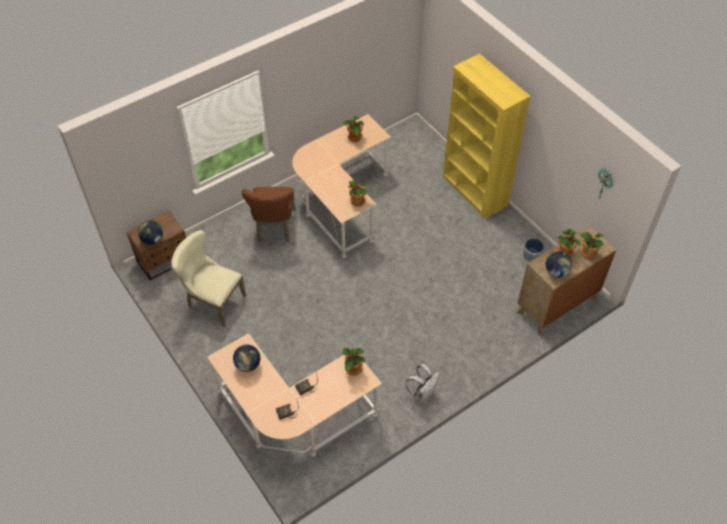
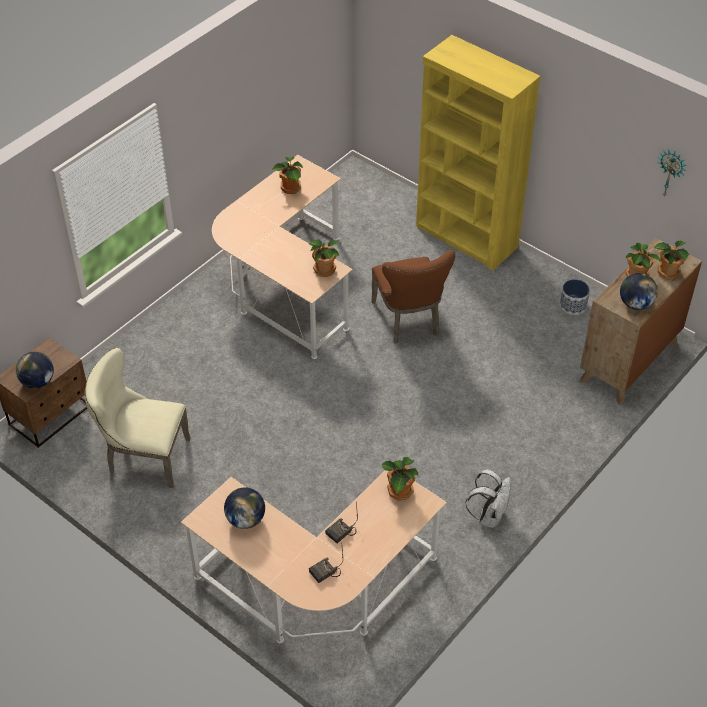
camera: 15 degrees left, 5 degrees down
brown chair [242,187,295,242] -> brown chair moved to [371,250,455,344]

